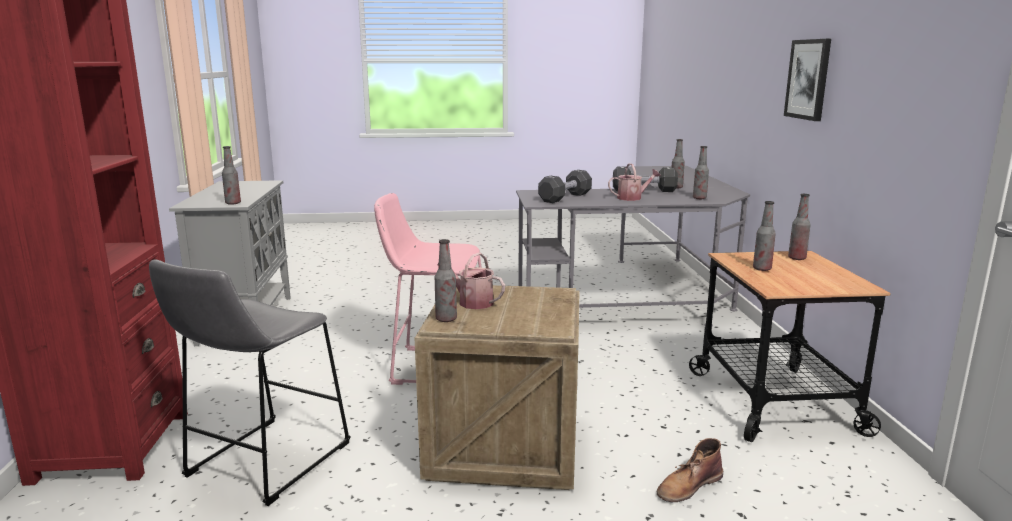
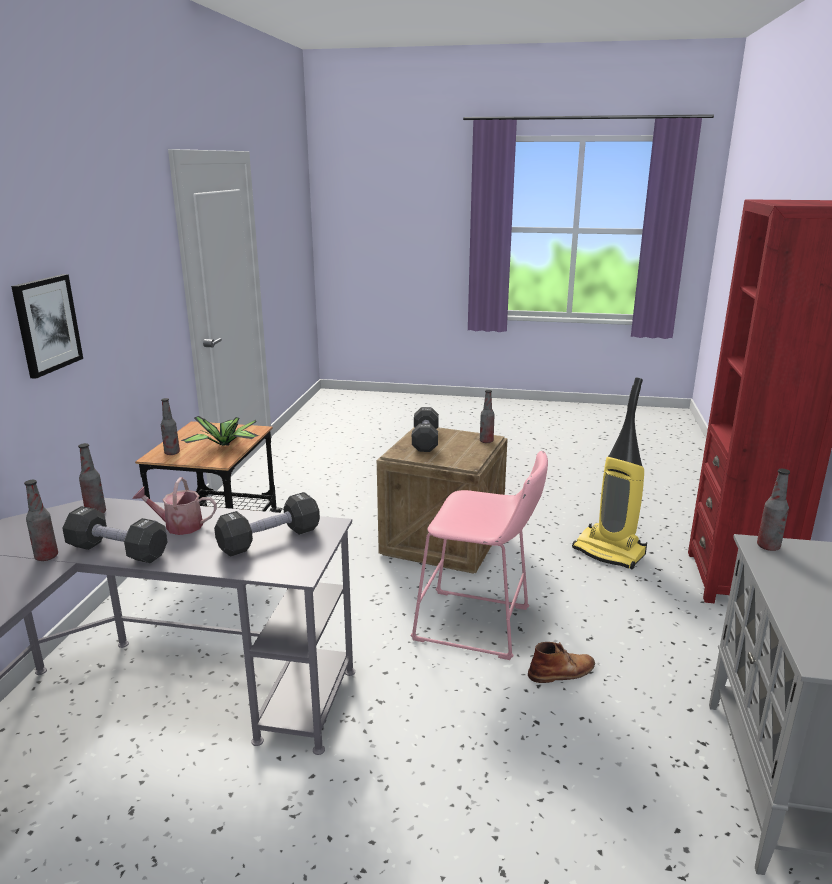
camera: 165 degrees left, 5 degrees up
grey stool [149,260,351,506] -> vacuum cleaner [572,378,647,569]
watering can [437,253,505,309] -> none
brown boot [657,438,723,503] -> brown boot moved to [528,642,595,683]
bottle [753,201,776,271] -> potted plant [181,416,259,446]
none -> black dumbbell [412,407,439,452]

